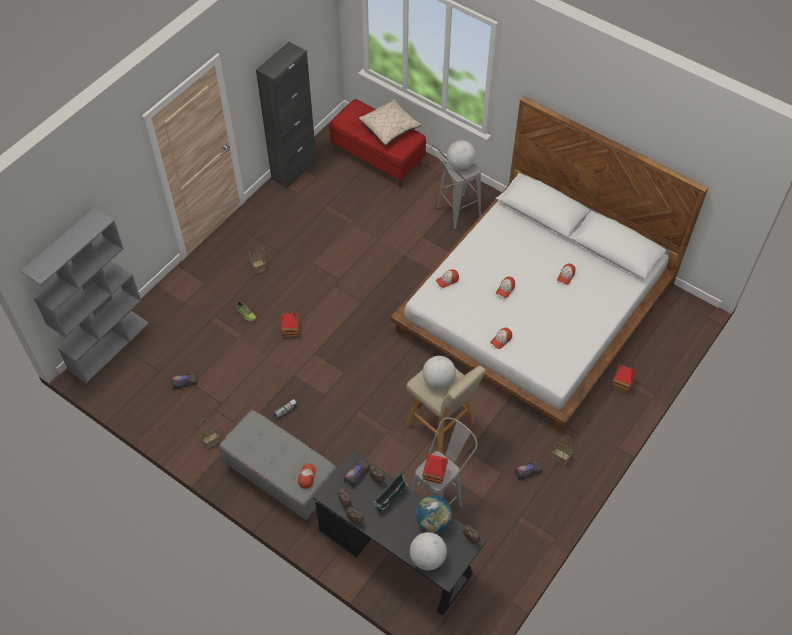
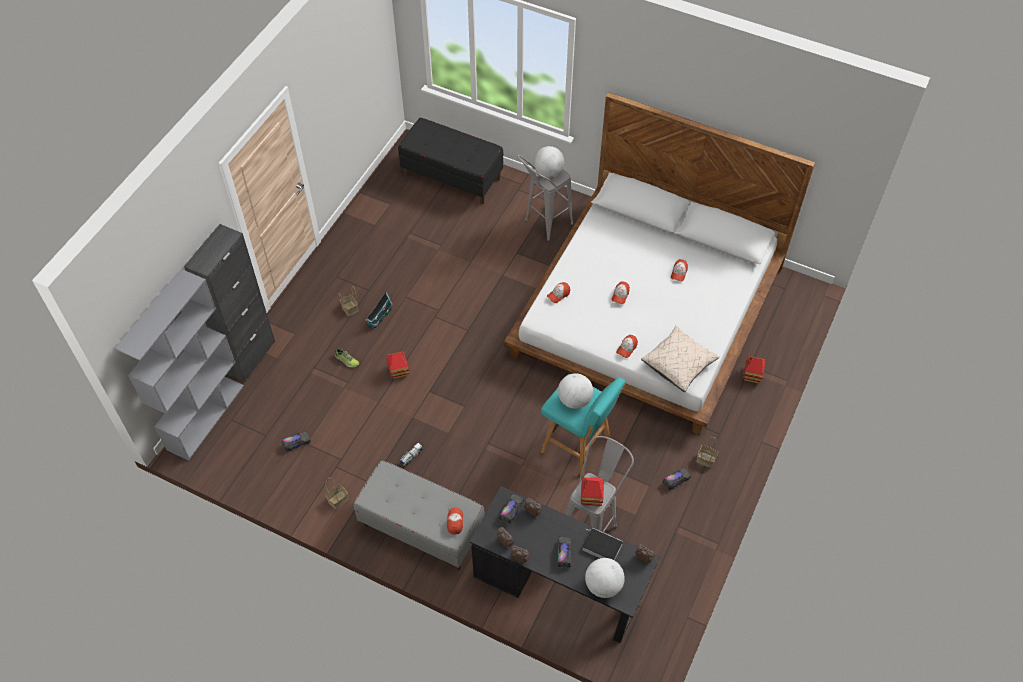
camera: 10 degrees left, 0 degrees up
black cabinet [256,42,316,189] -> black cabinet moved to [184,224,275,382]
red bench [329,99,426,187] -> black bench [398,118,504,204]
beige pillow [359,99,421,146] -> beige pillow moved to [641,326,719,392]
toy house [374,473,407,512] -> toy house moved to [366,291,392,329]
beige stool [406,366,485,453] -> turquoise stool [541,374,625,477]
globe [416,496,452,533] -> book [582,528,623,561]
none -> toy truck [557,537,572,568]

